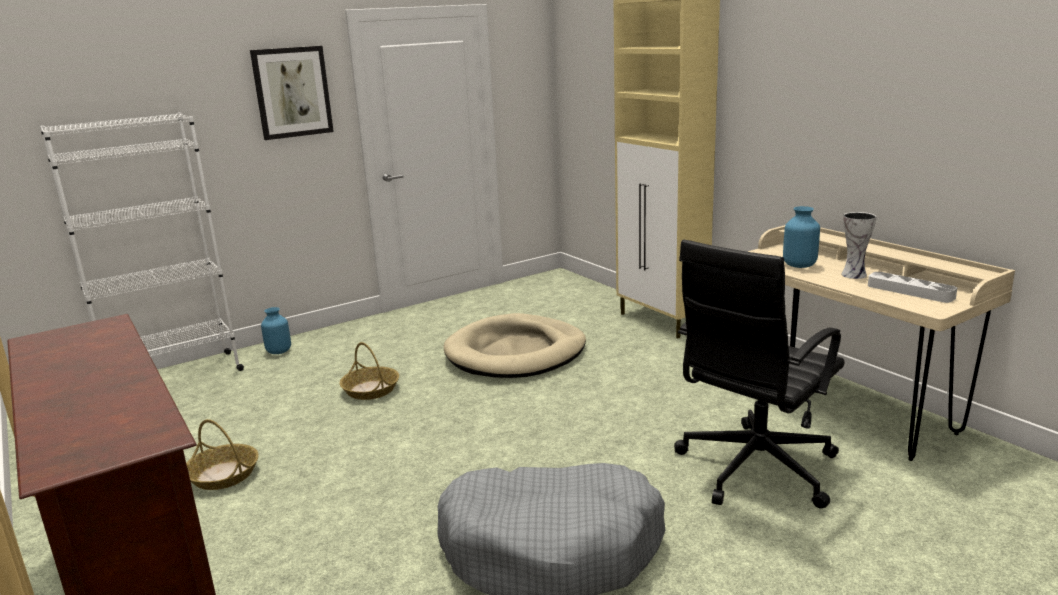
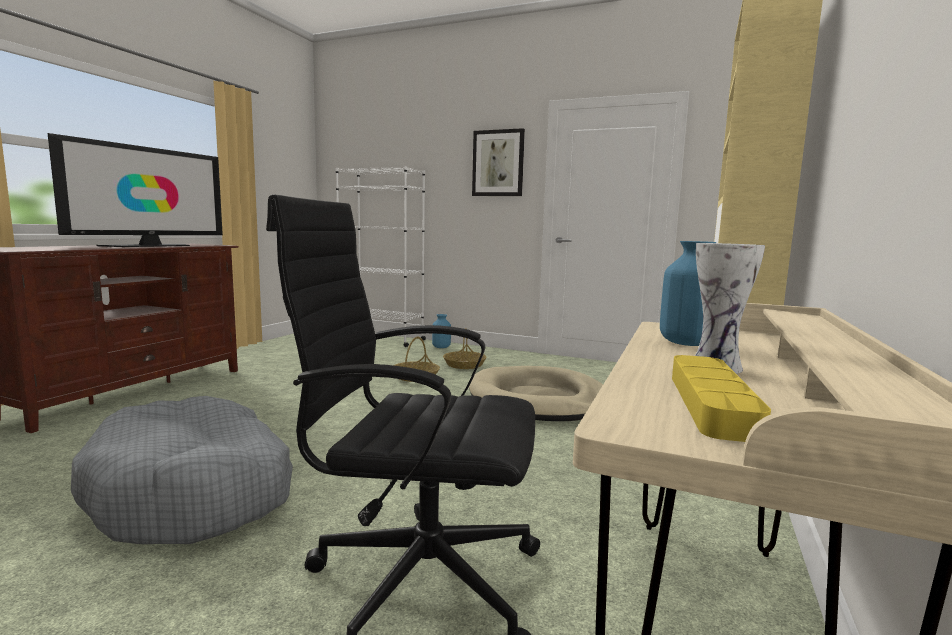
camera: 55 degrees right, 10 degrees down
basket [186,419,259,490] -> basket moved to [443,328,487,369]
grey tray [868,272,957,303] -> yellow tray [672,355,771,442]
none -> television [48,133,223,247]

